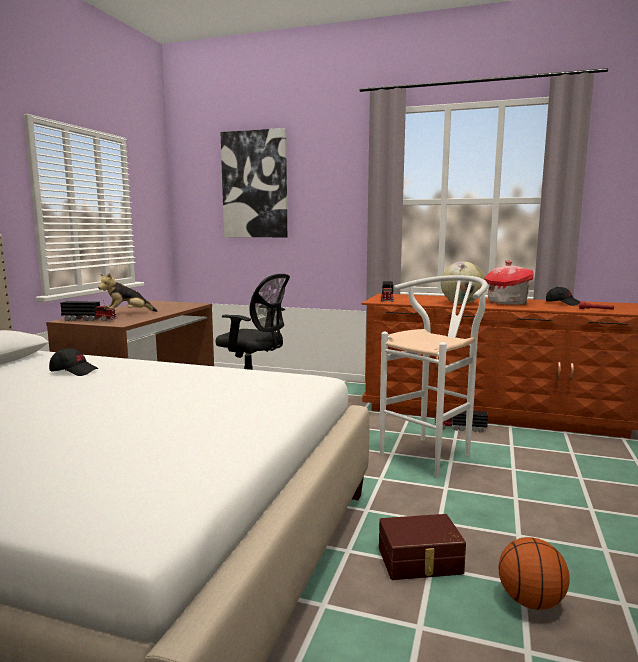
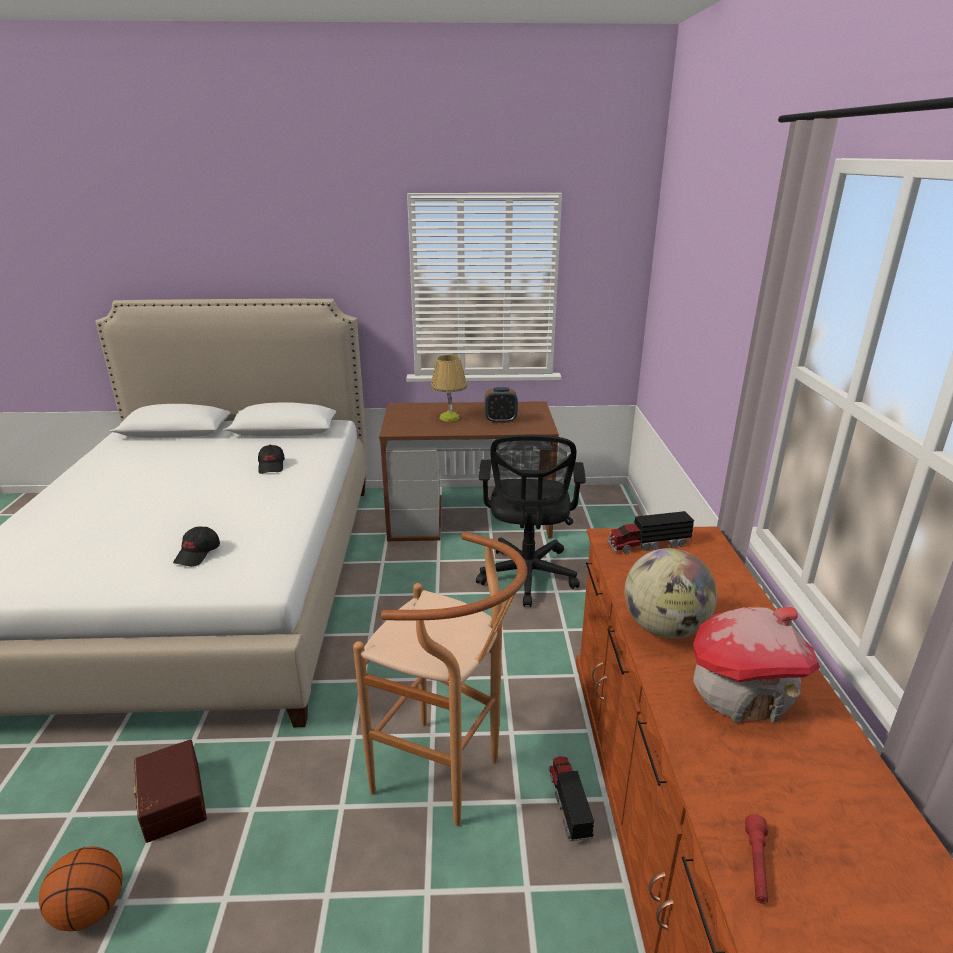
camera: 70 degrees right, 15 degrees up
toy truck [60,300,118,321] -> none
plush toy [98,273,158,312] -> table lamp [431,355,468,422]
picture [220,128,287,237] -> none
white stool [380,275,488,477] -> brown stool [353,532,527,826]
black cap [546,287,580,306] -> black cap moved to [173,526,220,567]
none -> alarm clock [485,387,518,423]

